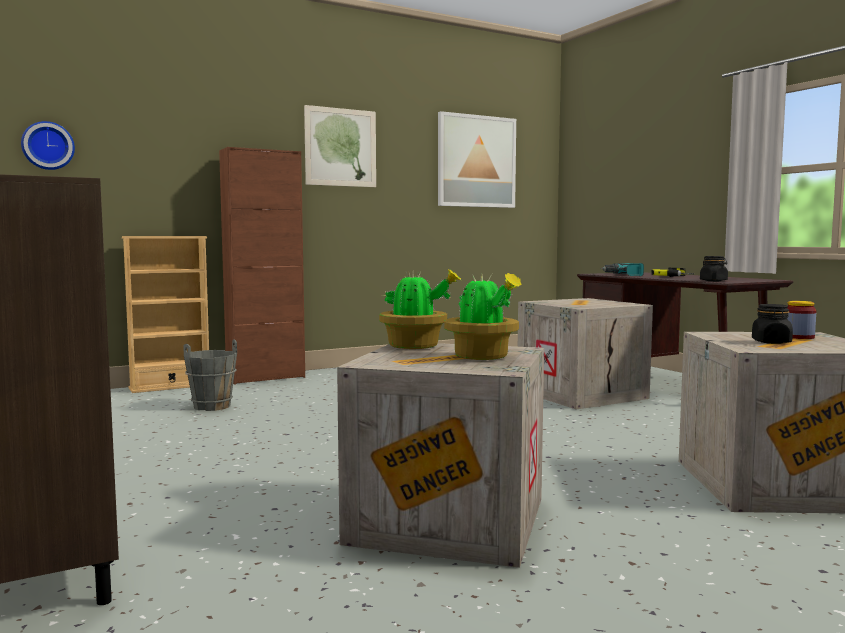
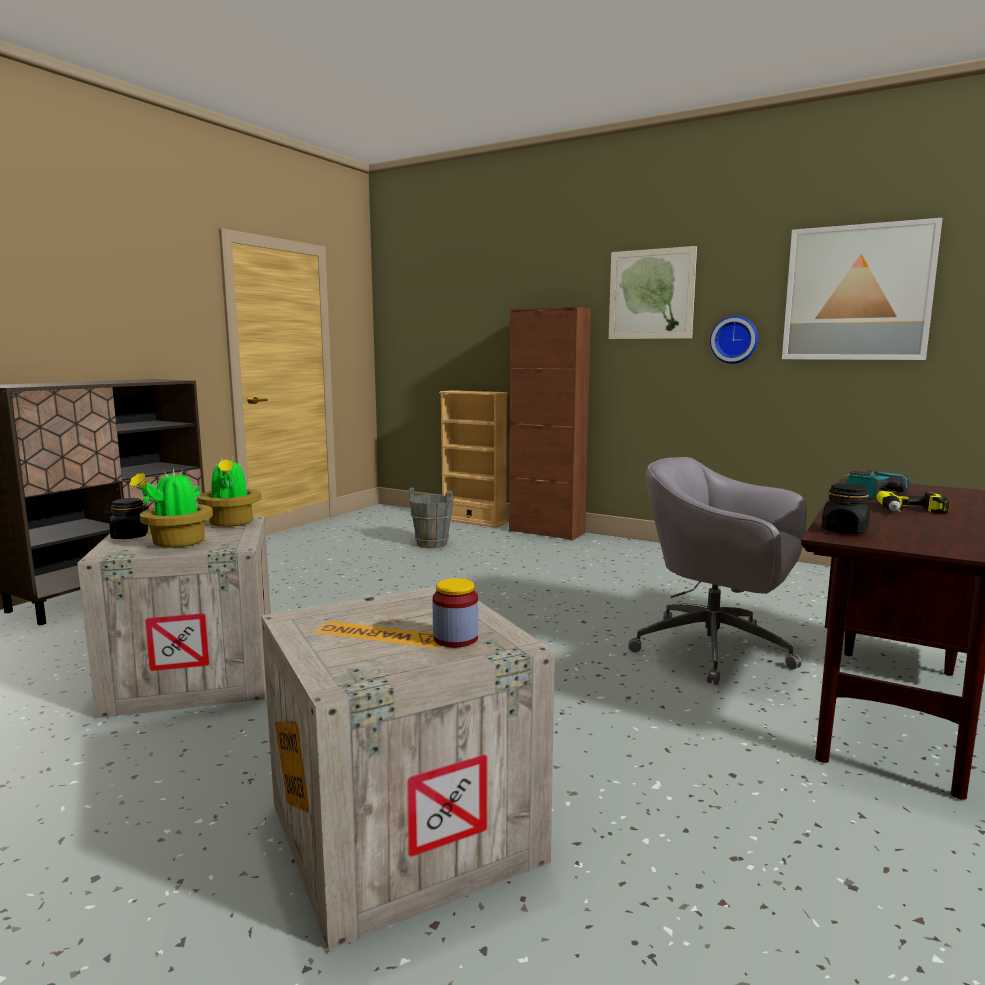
camera: 60 degrees right, 5 degrees up
wall clock [21,121,75,170] -> wall clock moved to [710,316,758,364]
crate [518,298,653,410] -> grey office chair [628,457,807,685]
black jar [752,304,793,344] -> black jar moved to [103,498,149,539]

